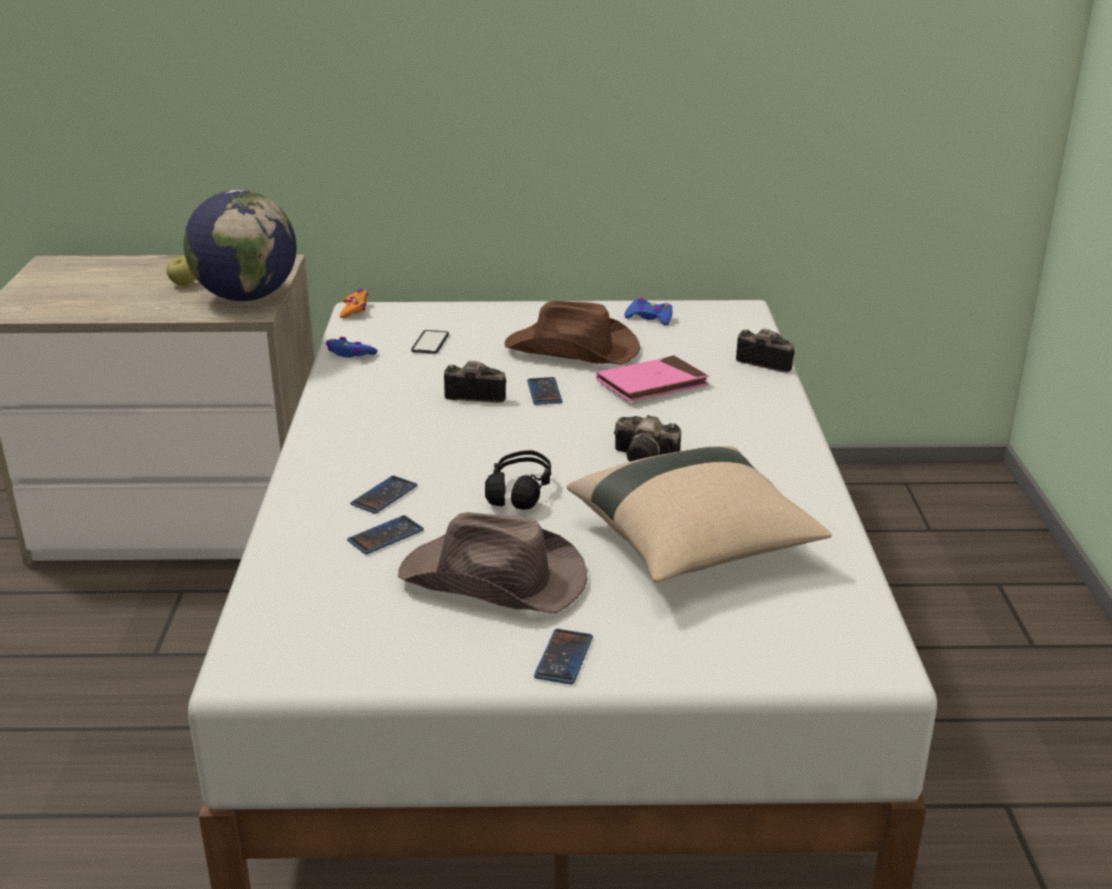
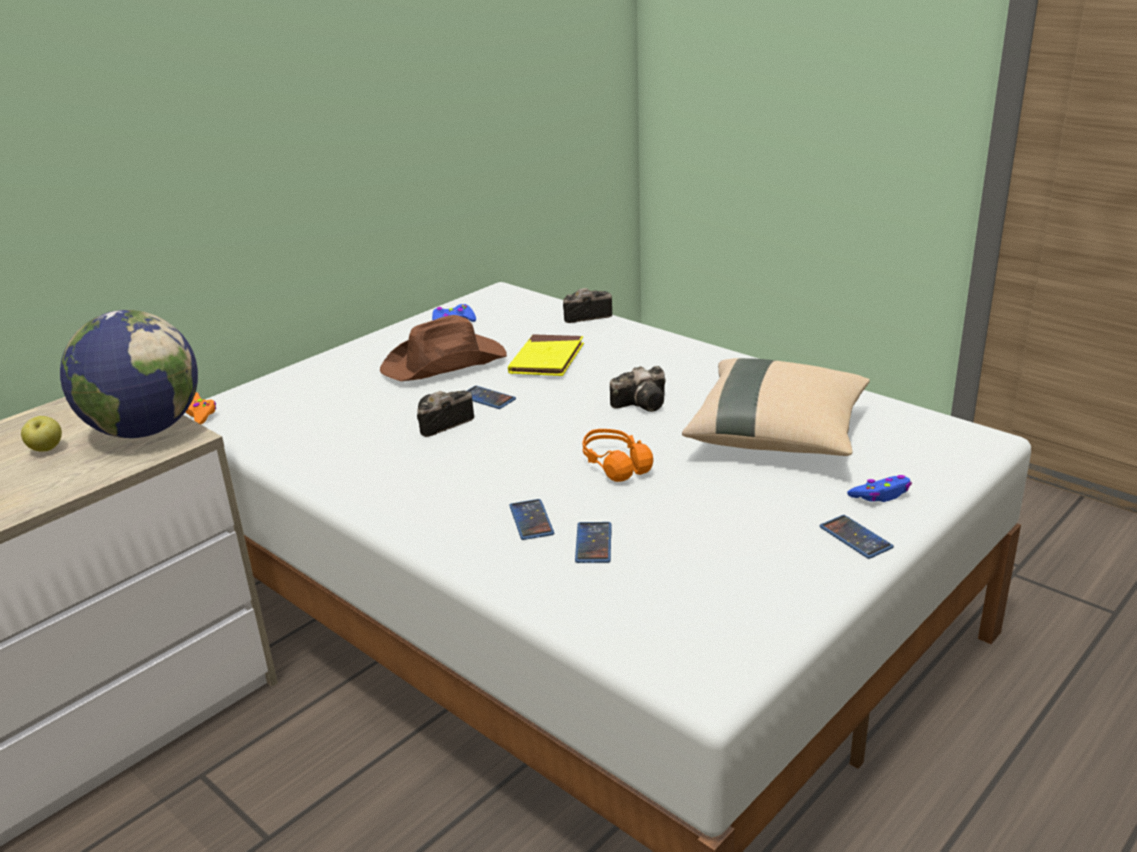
camera: 45 degrees left, 0 degrees up
blue game controller [326,337,378,358] -> blue game controller moved to [847,475,912,502]
brown hat [398,512,587,614] -> none
phone [411,330,449,354] -> none
black headphones [485,450,551,510] -> orange headphones [582,429,653,482]
pink book [596,355,709,402] -> yellow book [508,334,584,376]

